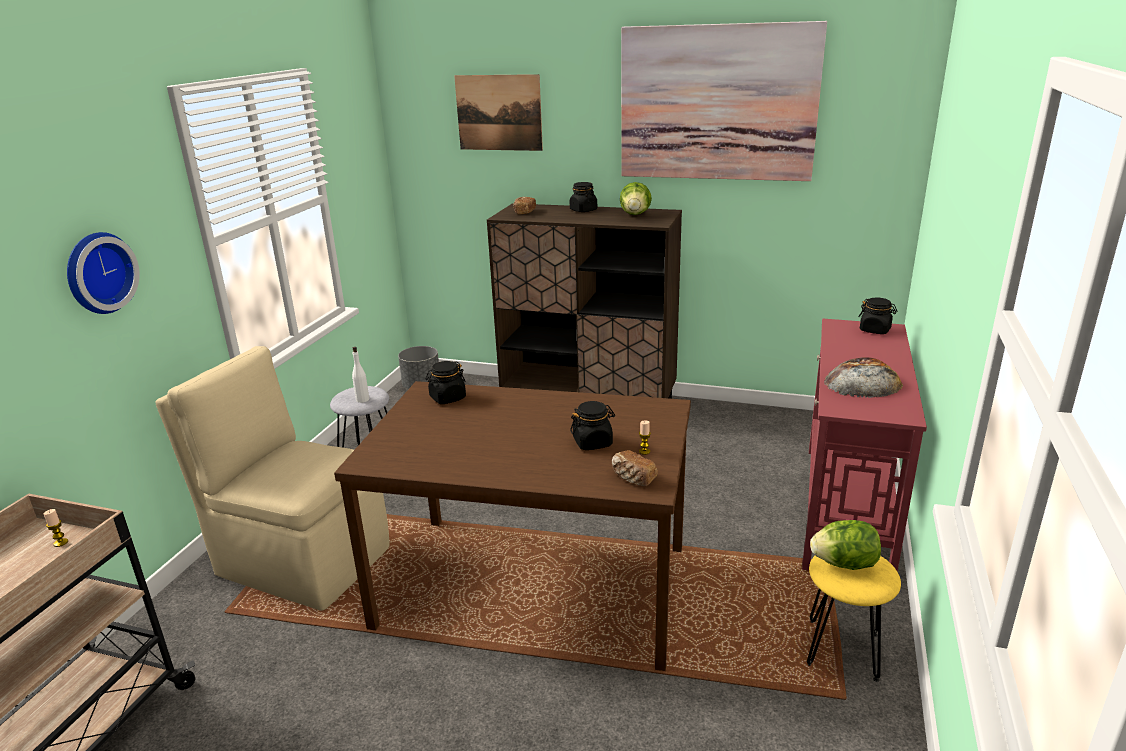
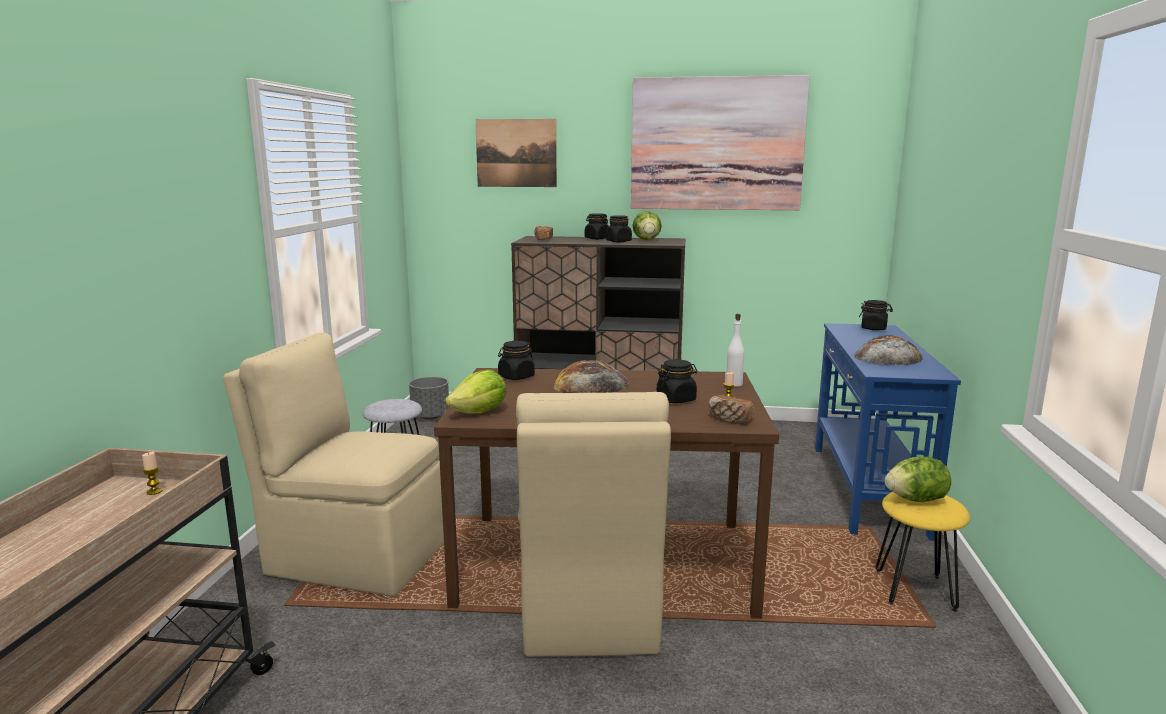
camera: 10 degrees left, 10 degrees down
wall clock [67,232,140,314] -> none
white bottle [352,347,369,403] -> white bottle moved to [726,314,744,387]
red console table [802,319,927,572] -> blue console table [815,323,961,541]
none -> lettuce [445,370,507,414]
none -> beige chair [516,392,671,657]
none -> bread [553,360,629,393]
none -> black jar [606,215,632,242]

